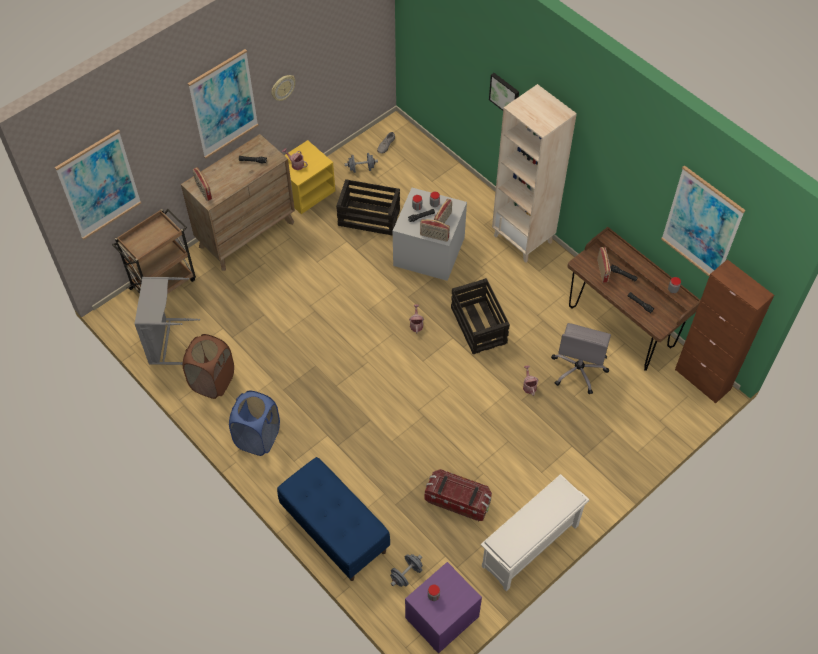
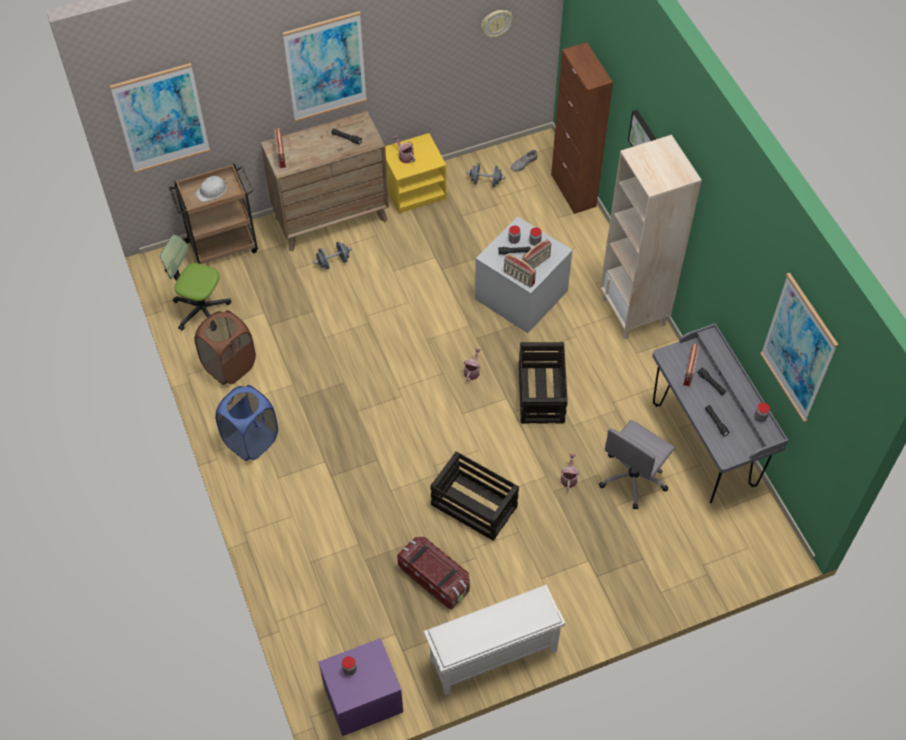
camera: 20 degrees right, 0 degrees up
grey laundry basket [134,277,200,365] -> office chair [160,235,231,331]
wall clock [271,75,295,101] -> wall clock moved to [481,10,513,38]
blue bench [277,457,390,581] -> none
crate [336,179,400,235] -> crate moved to [431,451,519,541]
grey dumbbell [390,554,423,587] -> grey dumbbell moved to [313,242,352,269]
brown desk [567,227,700,371] -> grey desk [652,323,789,503]
brown cabinet [675,259,774,404] -> brown cabinet moved to [551,42,613,214]
none -> white hard hat [195,176,227,202]

